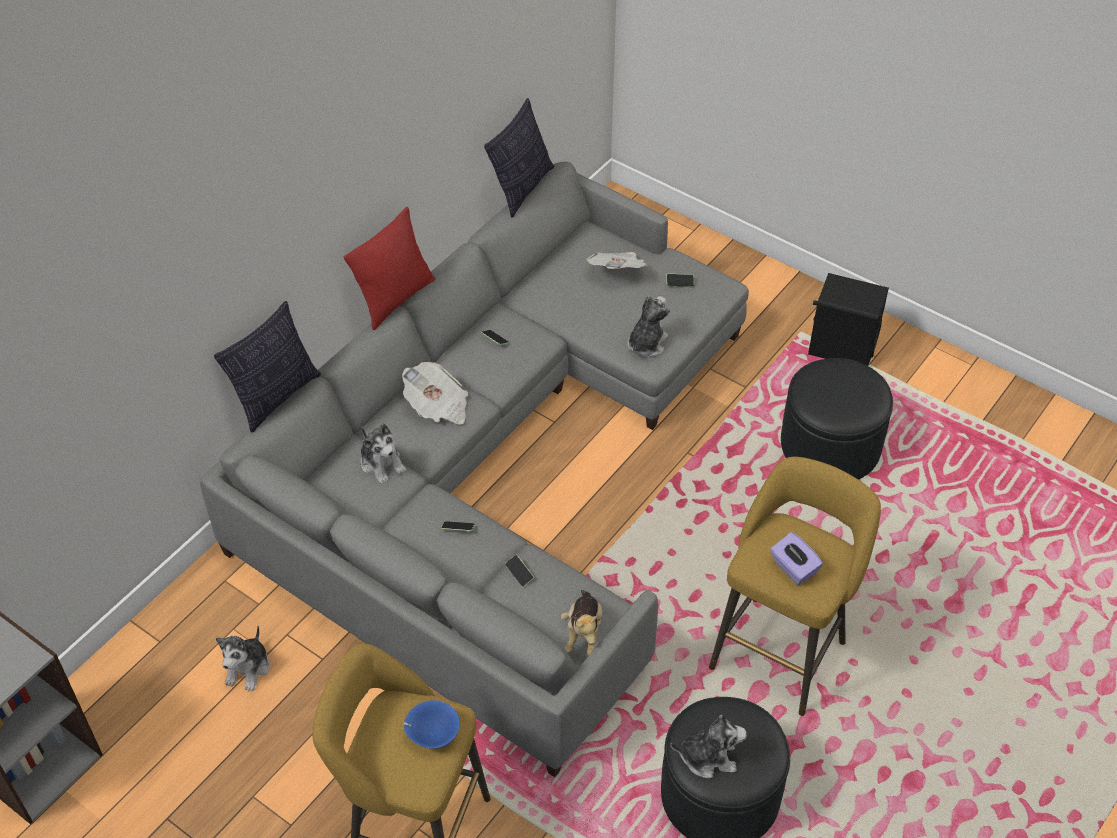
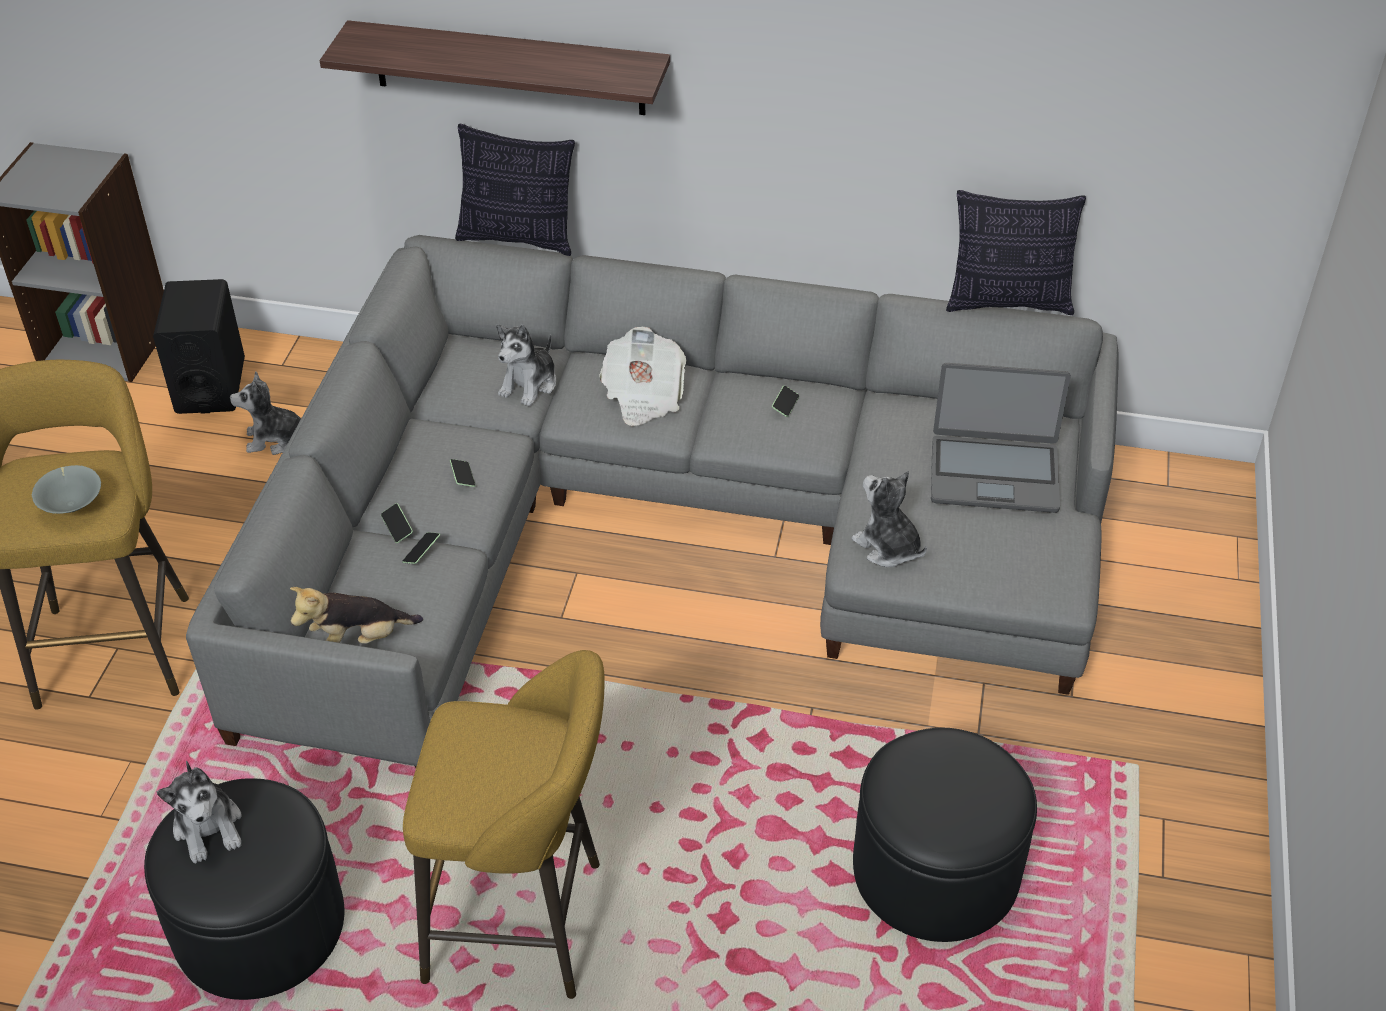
camera: 65 degrees right, 5 degrees down
red pillow [344,207,435,330] -> none
blue bowl [404,700,460,749] -> grey bowl [32,465,101,514]
newspaper [587,252,647,269] -> laptop [931,363,1071,513]
plush toy [627,296,670,357] -> plush toy turned 135 degrees counterclockwise [851,471,927,567]
phone [666,274,694,287] -> phone moved to [381,503,413,543]
purple tissue box [770,532,823,585] -> none
black speaker [808,273,889,366] -> black speaker moved to [153,279,245,414]
none -> shelf [320,20,670,115]

